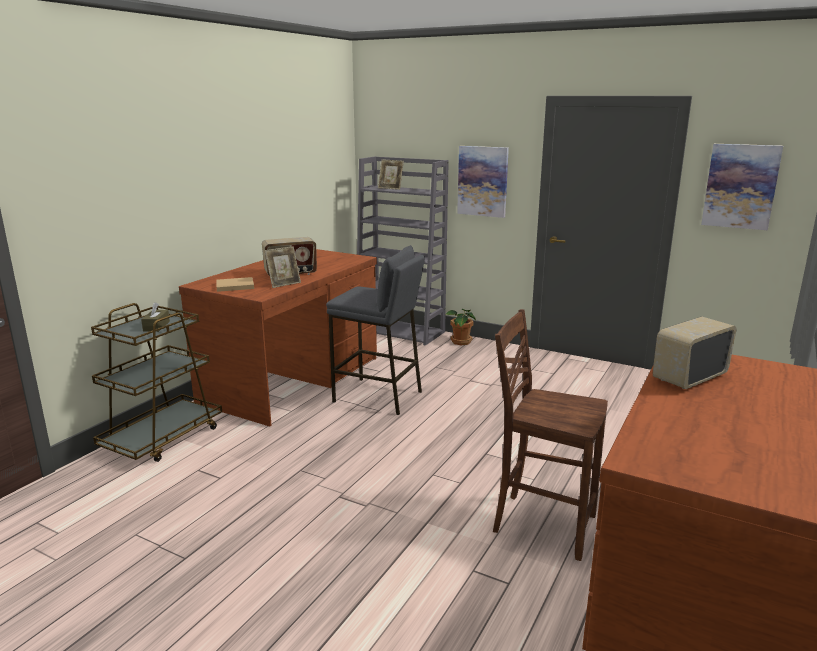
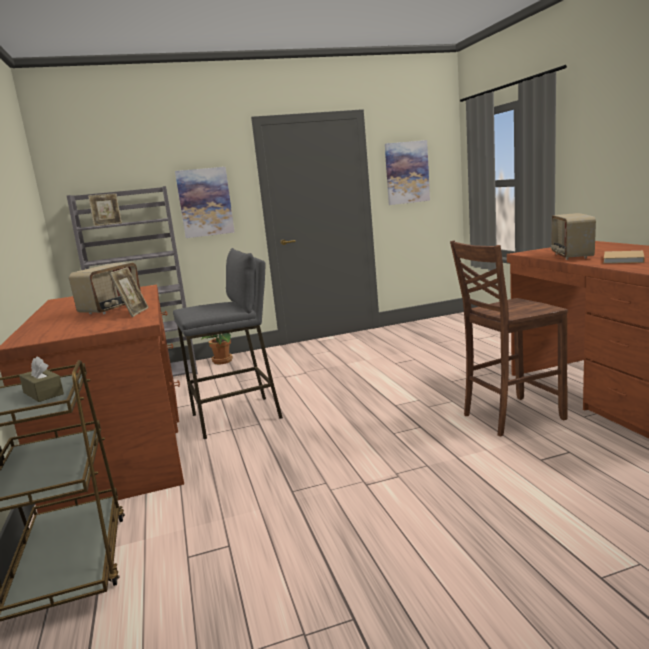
camera: 45 degrees left, 5 degrees down
beige book [216,277,254,292] -> beige book moved to [604,251,645,263]

